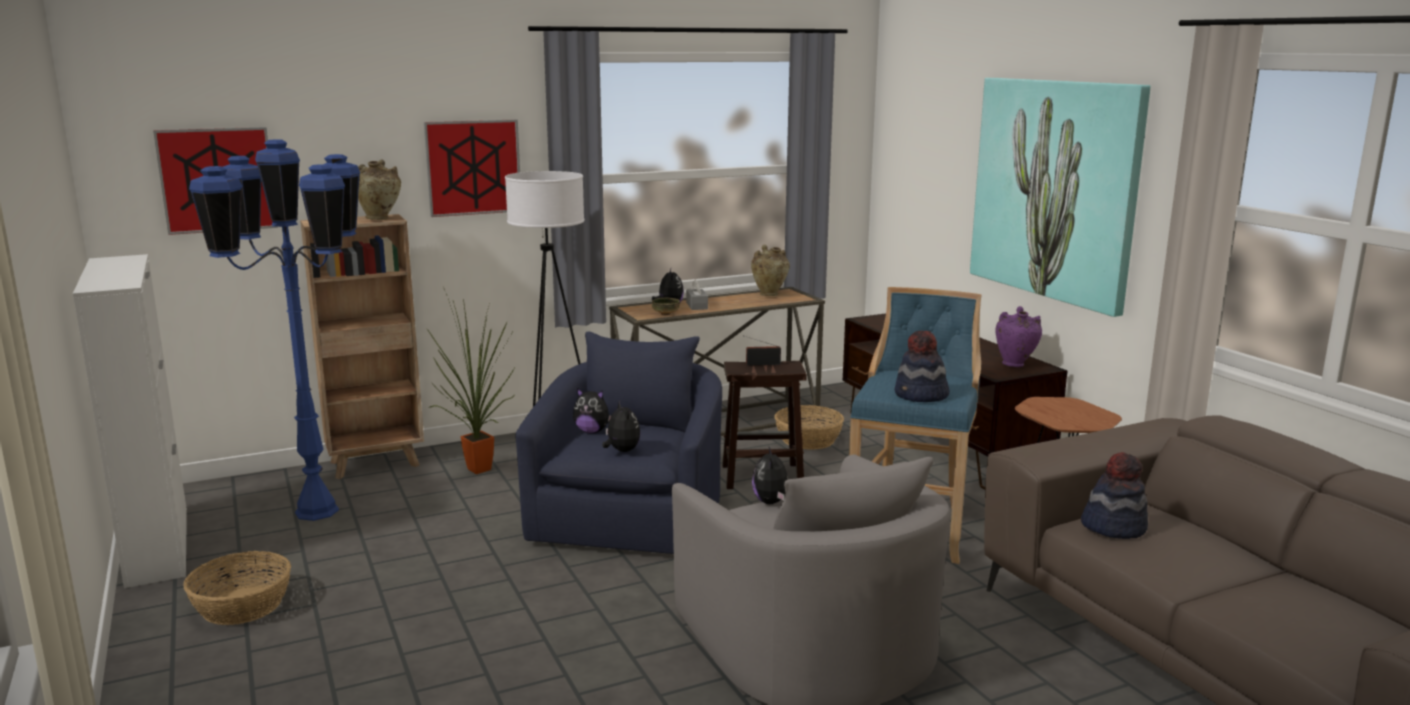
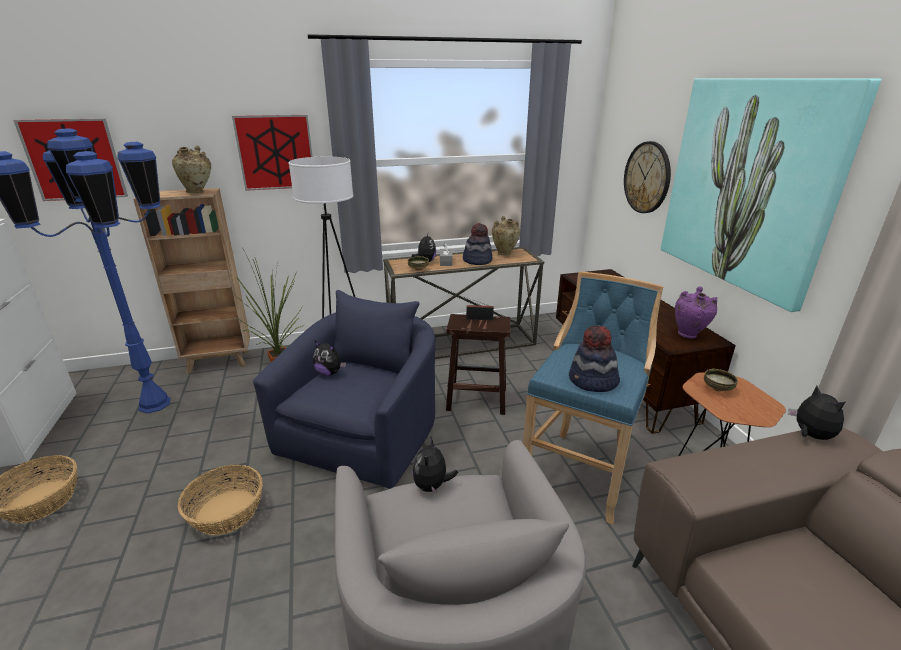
camera: 10 degrees right, 10 degrees up
plush toy [602,400,640,452] -> plush toy moved to [788,386,845,440]
basket [774,405,844,450] -> basket moved to [178,465,263,535]
hat [1081,452,1148,539] -> hat moved to [463,223,493,265]
none -> wall clock [624,141,671,213]
none -> bowl [704,369,738,392]

